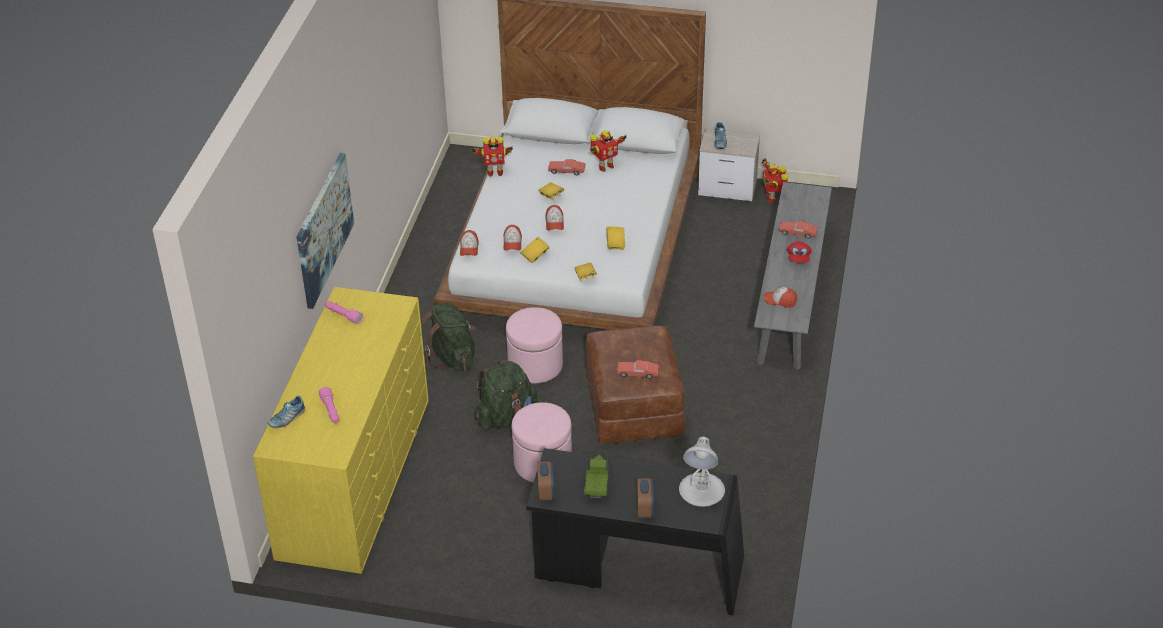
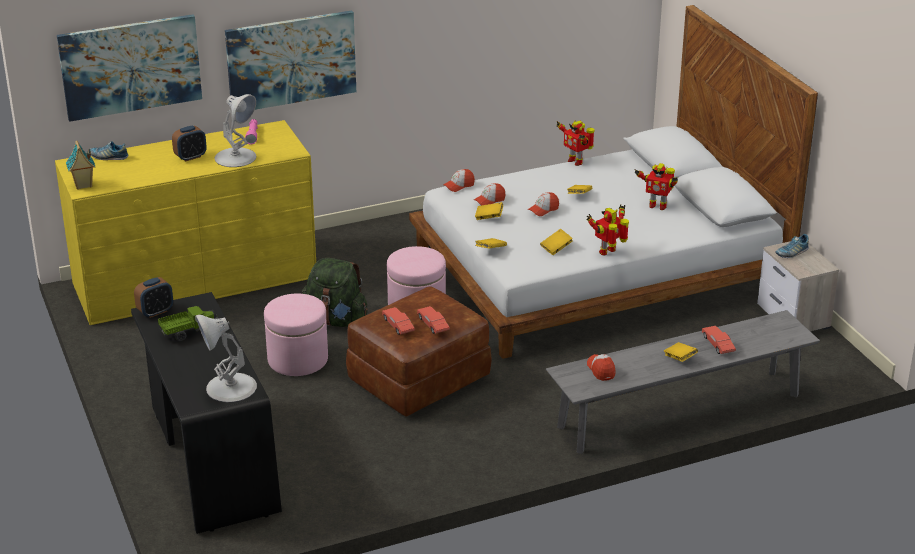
camera: 55 degrees right, 10 degrees down
pink flashlight [319,387,339,423] -> none
green backpack [421,303,475,372] -> none
red toy car [548,159,586,175] -> red toy car moved to [417,306,450,334]
alarm clock [637,478,654,518] -> alarm clock moved to [172,126,207,162]
toy robot [762,158,788,203] -> toy robot moved to [586,204,629,255]
red cap [787,241,812,263] -> yellow book [664,342,698,362]
none -> picture [57,14,202,122]
none -> toy house [66,141,96,190]
none -> white table lamp [214,94,256,167]

